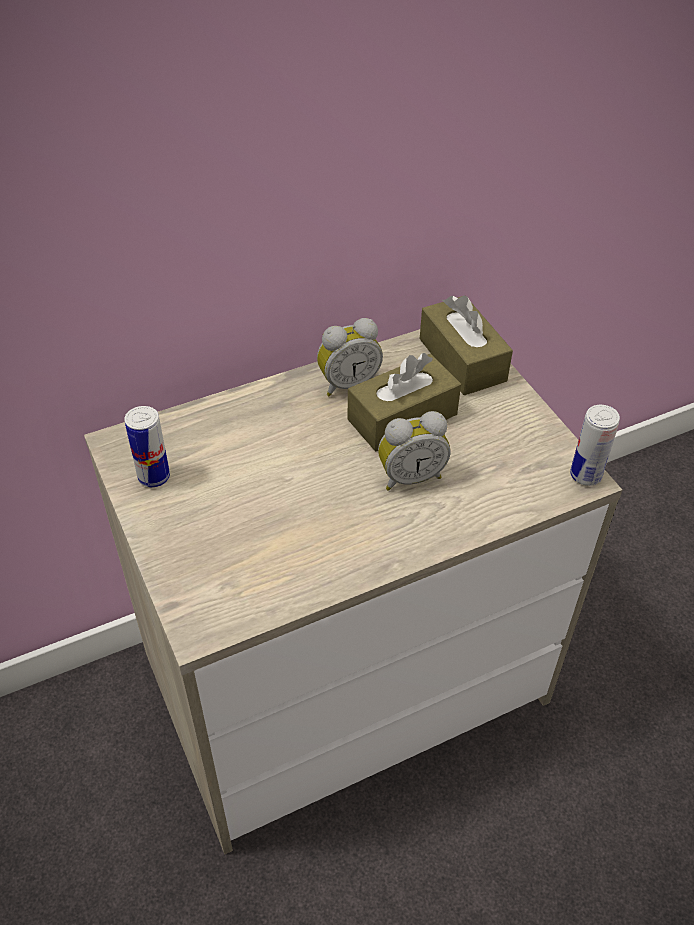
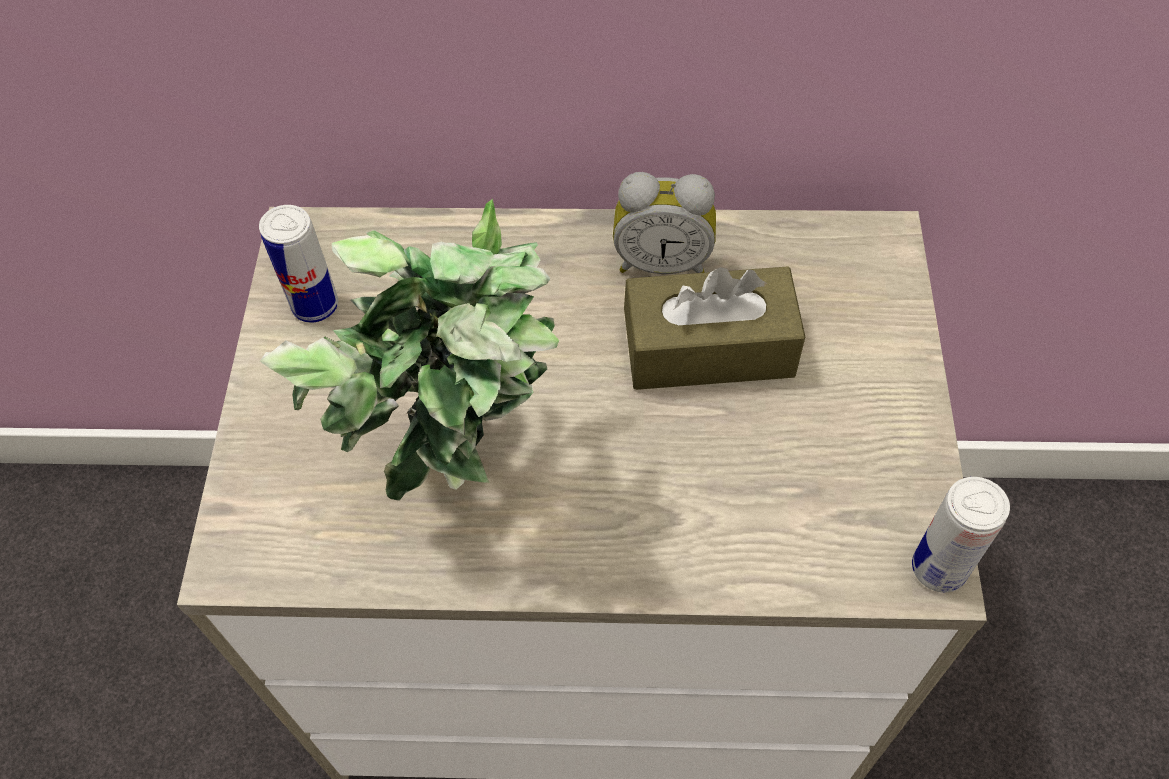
camera: 30 degrees right, 10 degrees up
alarm clock [378,411,451,491] -> none
brown tissue box [420,295,513,395] -> none
none -> potted plant [260,199,559,501]

